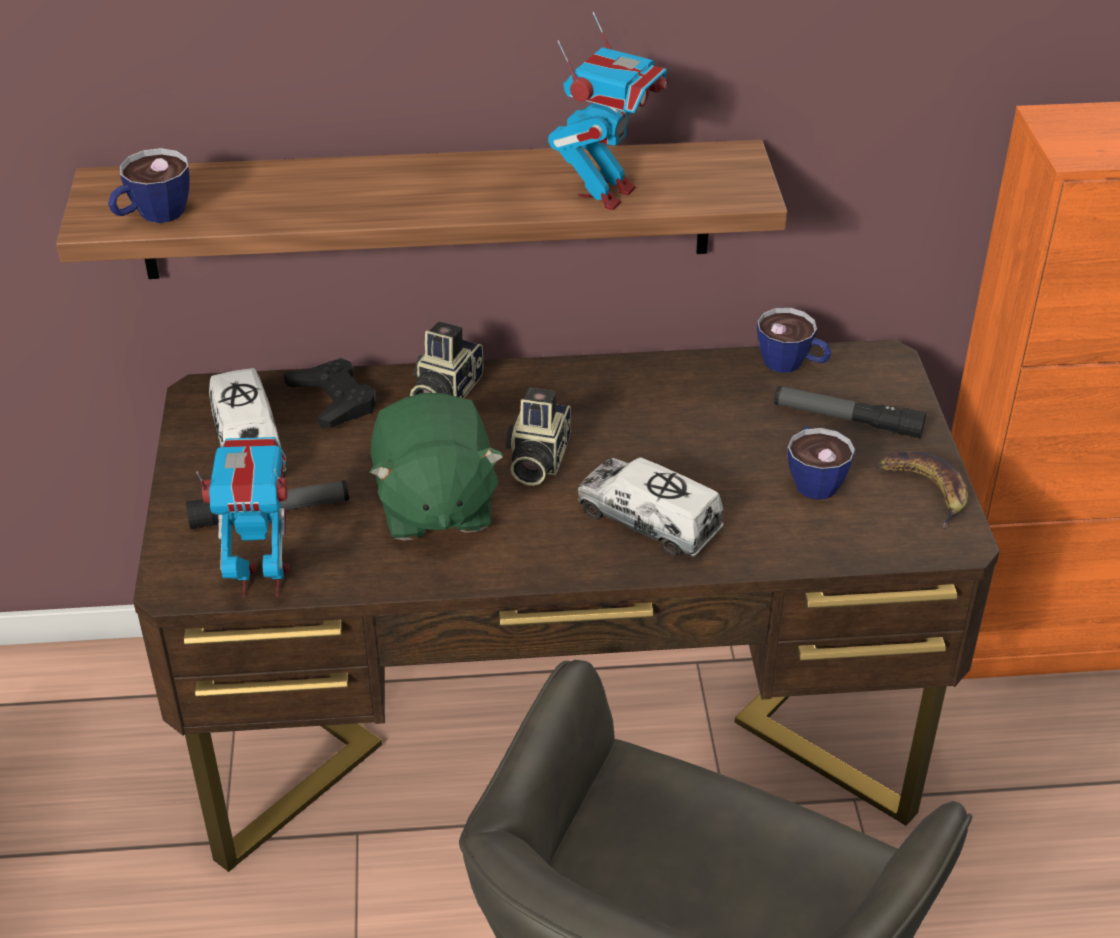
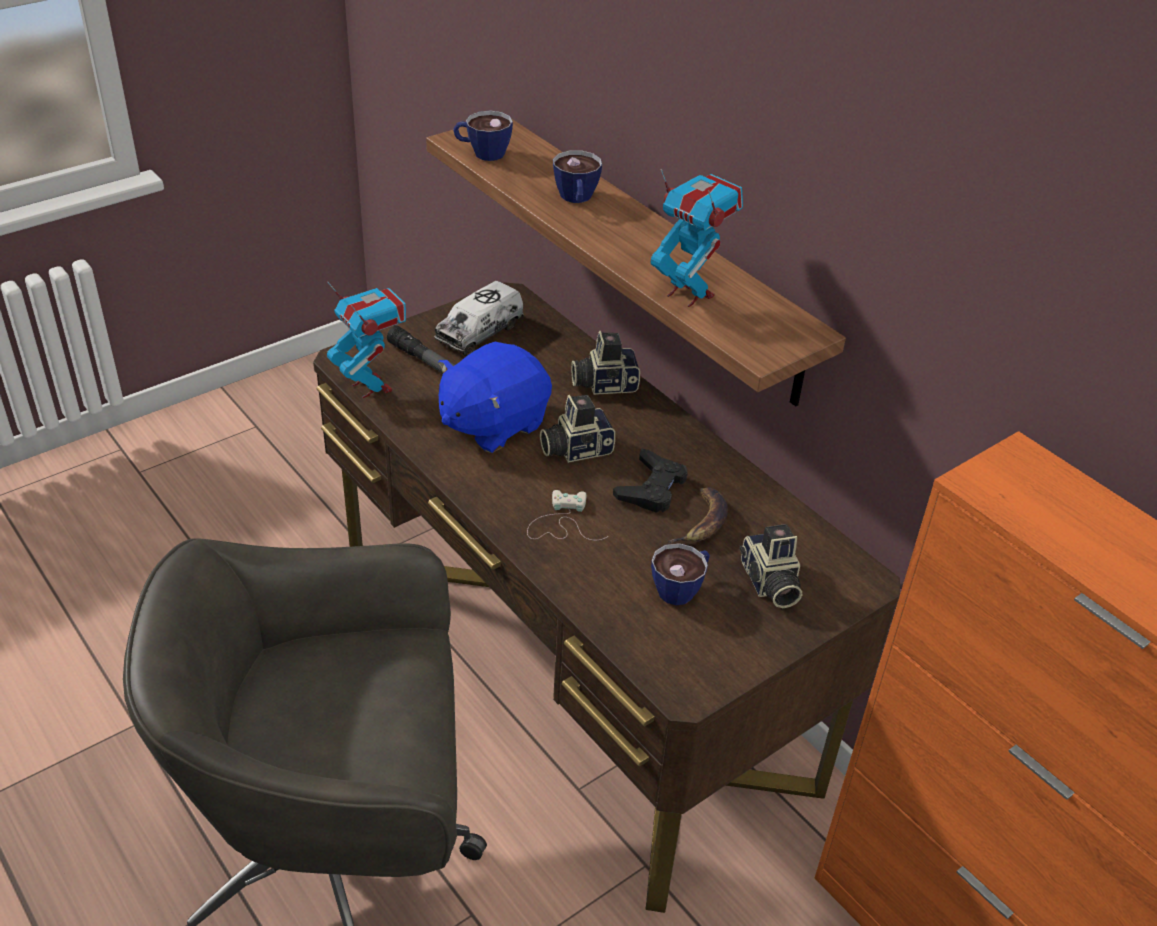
camera: 55 degrees right, 0 degrees up
black game controller [284,358,376,428] -> black game controller moved to [613,448,688,513]
green plush toy [369,393,504,541] -> blue plush toy [438,342,552,453]
toy robot [548,12,668,210] -> toy robot turned 135 degrees counterclockwise [651,169,743,307]
toy truck [578,457,724,558] -> white game controller [527,490,608,540]
cup [757,308,831,373] -> cup moved to [553,150,602,203]
flashlight [774,386,926,438] -> camera [739,524,802,608]
banana [876,451,969,529] -> banana moved to [668,487,728,543]

